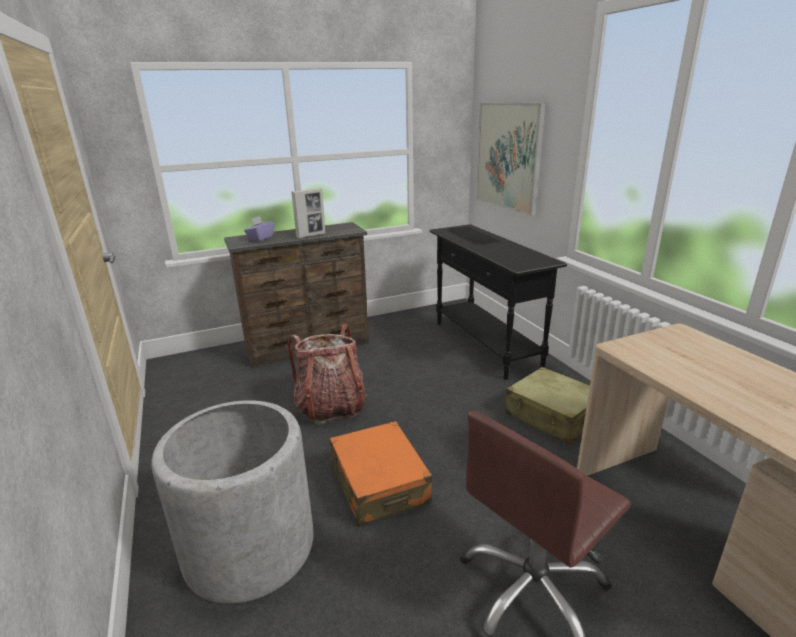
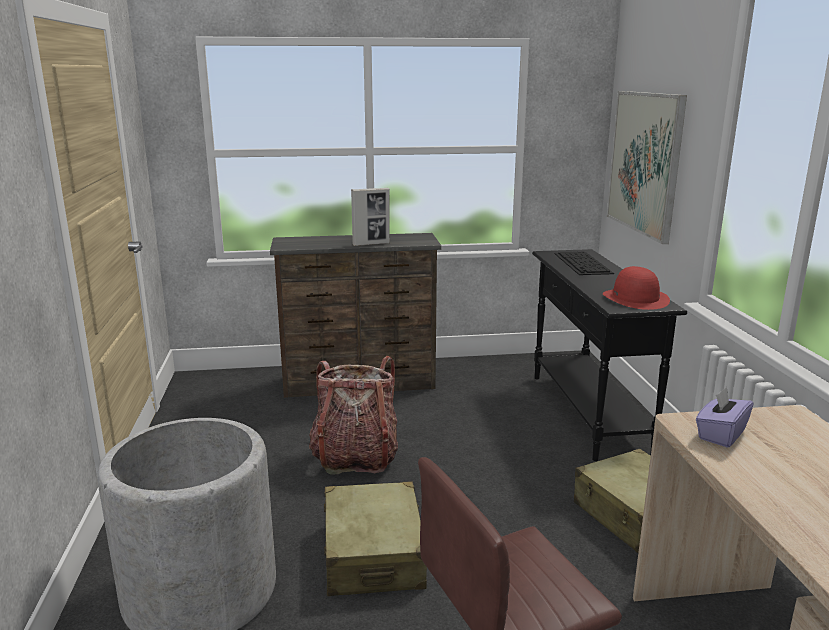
camera: 15 degrees right, 5 degrees down
purple tissue box [244,216,274,241] -> purple tissue box moved to [696,387,754,448]
orange suitcase [330,421,432,527] -> beige suitcase [324,481,427,596]
none -> red hat [603,266,670,310]

